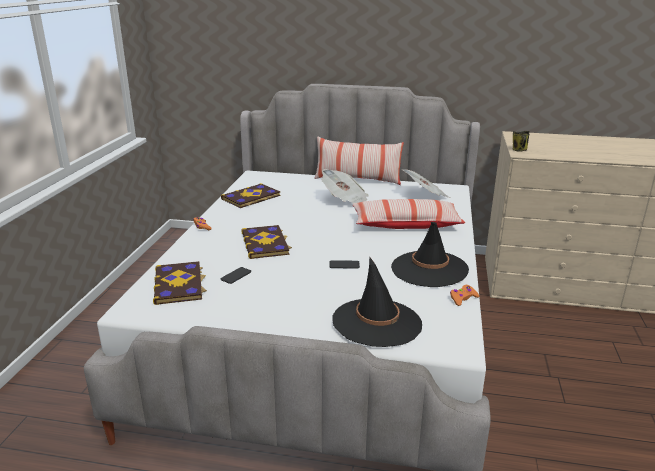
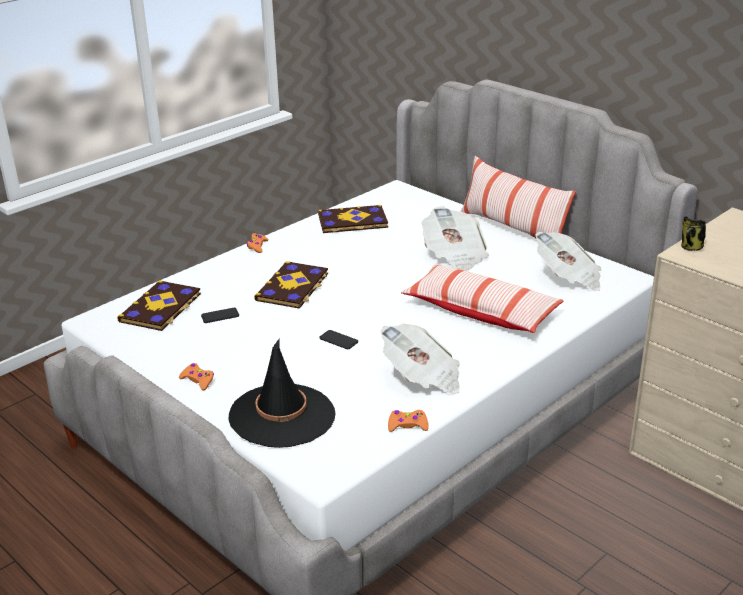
camera: 35 degrees right, 5 degrees up
black hat [391,222,469,287] -> newspaper [381,324,460,394]
none -> orange game controller [179,363,214,390]

